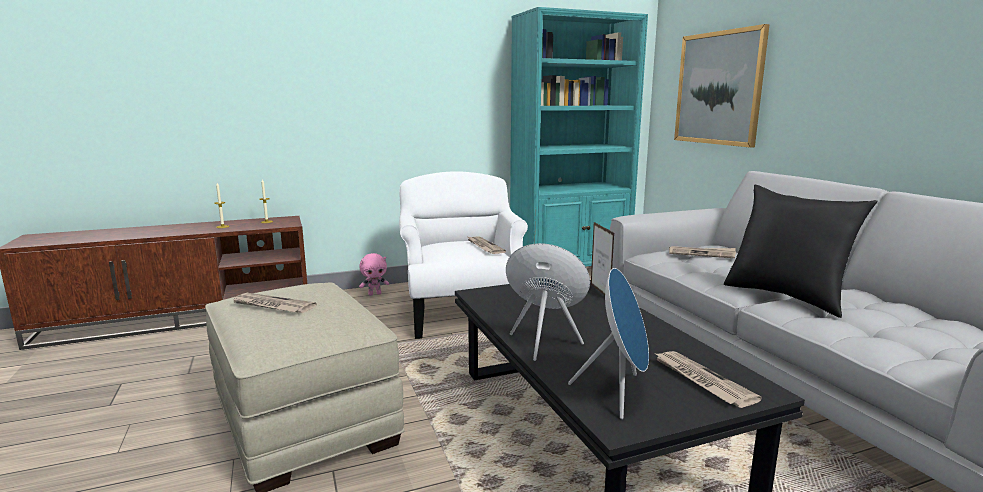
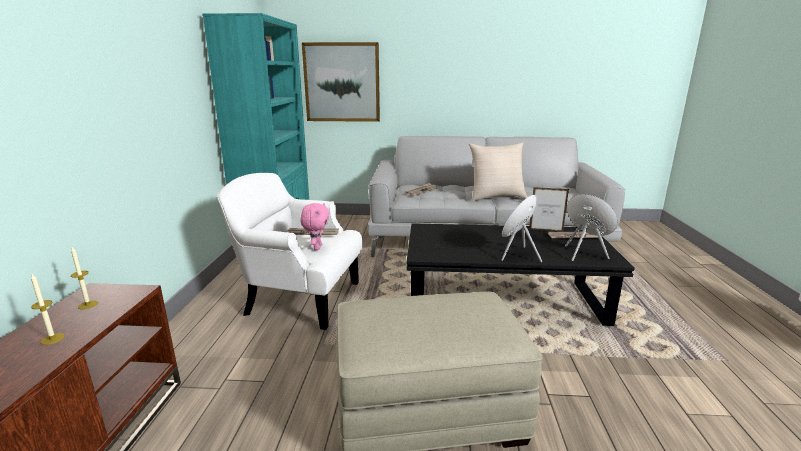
camera: 65 degrees left, 5 degrees up
newspaper [232,293,317,313] -> none
pink plush toy [359,253,389,296] -> pink plush toy moved to [300,203,330,250]
picture frame [591,222,614,296] -> picture frame moved to [529,187,569,232]
black pillow [724,185,877,318] -> beige pillow [469,142,527,201]

